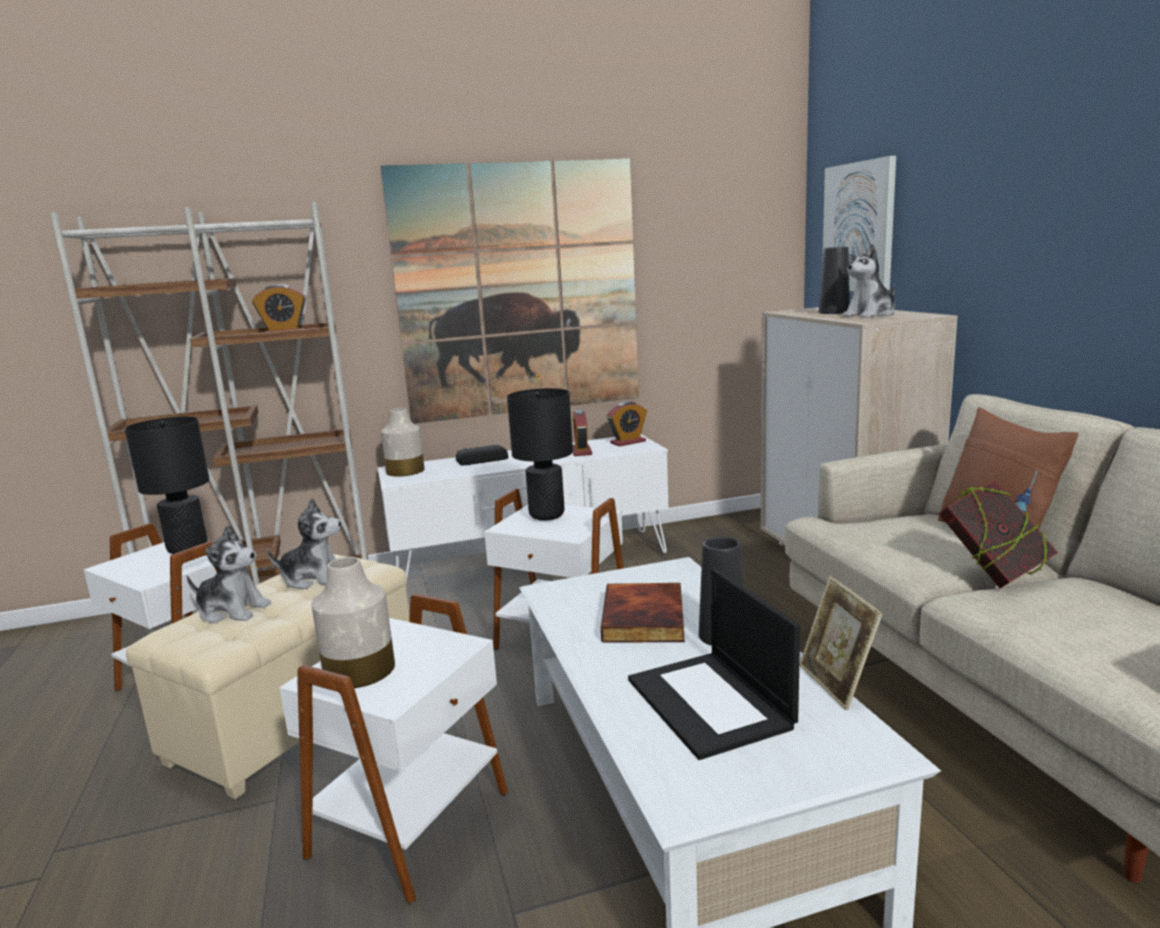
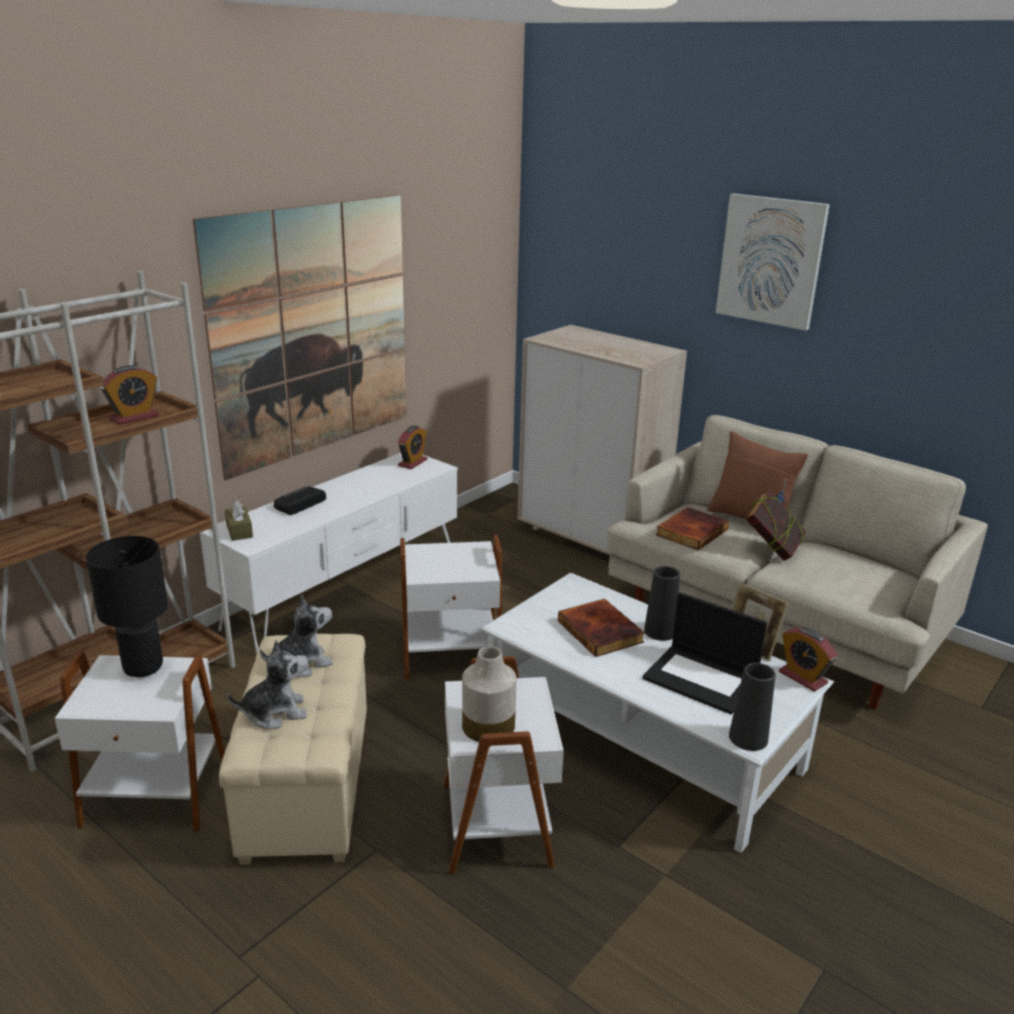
camera: 35 degrees left, 10 degrees up
beige vase [381,408,425,477] -> brown tissue box [225,501,253,541]
black table lamp [507,388,573,521] -> none
alarm clock [573,409,592,456] -> alarm clock moved to [779,627,837,692]
black vase [819,247,850,314] -> black vase moved to [729,663,775,751]
picture [822,156,896,291] -> picture moved to [716,193,830,331]
plush toy [843,244,895,318] -> none
none -> book [656,507,729,551]

